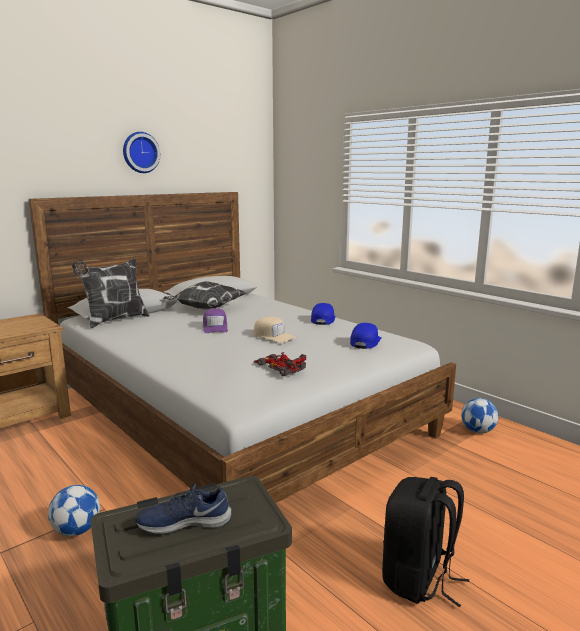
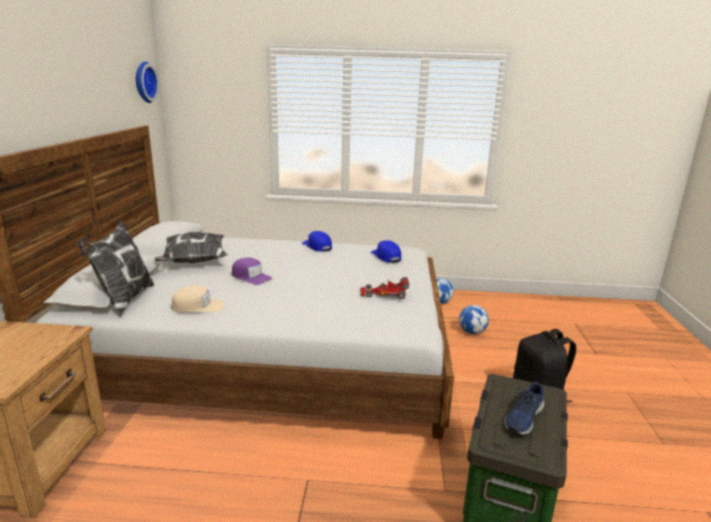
camera: 45 degrees left, 5 degrees up
football [48,485,100,536] -> football moved to [459,305,489,334]
wall clock [123,132,160,173] -> wall clock moved to [136,62,159,103]
beige cap [253,317,296,343] -> beige cap moved to [171,285,224,312]

